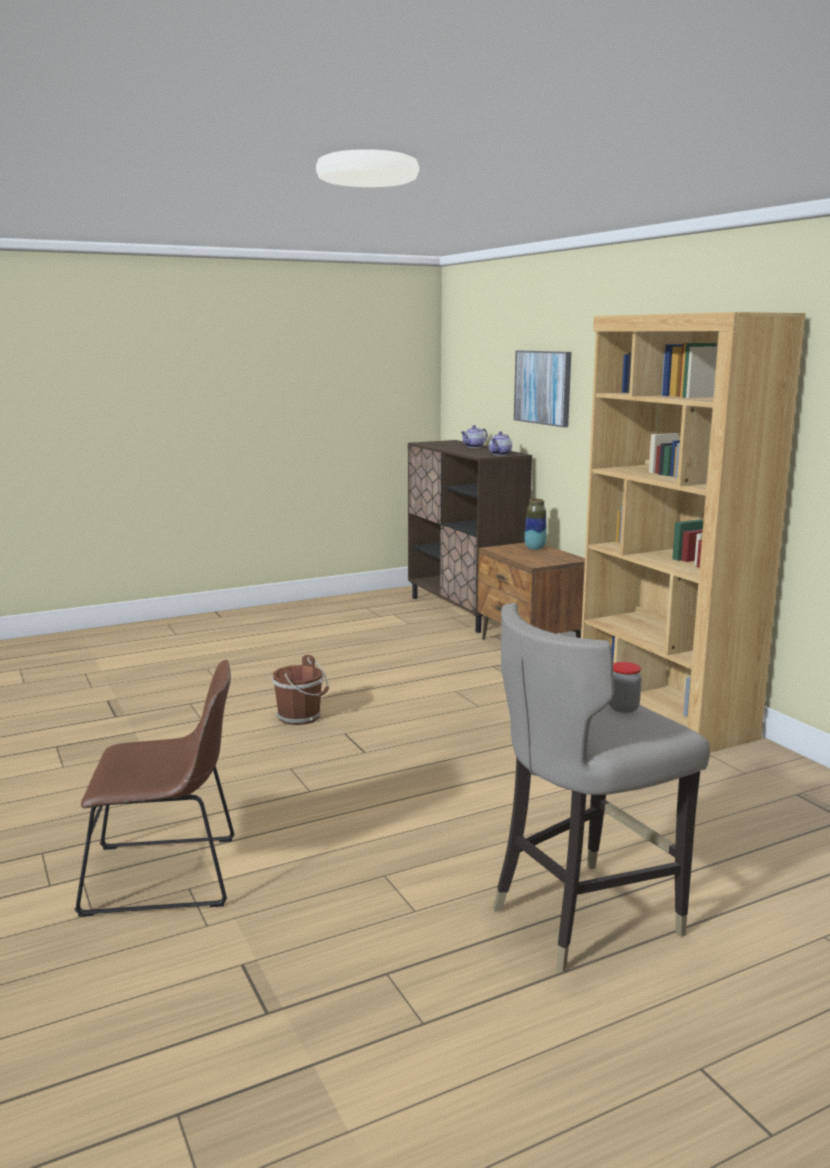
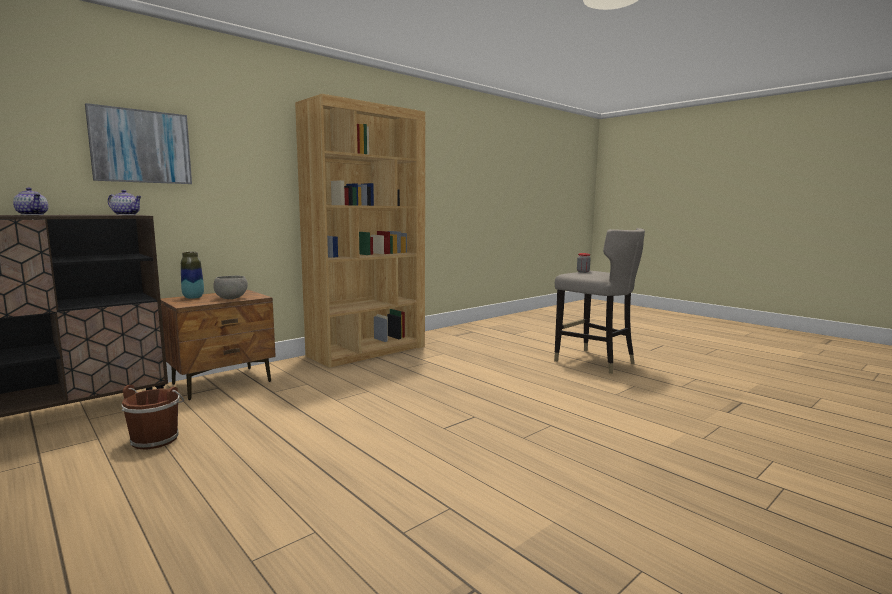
camera: 105 degrees left, 5 degrees down
brown chair [75,660,235,917] -> none
brown bucket [272,655,329,725] -> brown bucket moved to [122,385,184,450]
none -> grey bowl [213,275,248,299]

